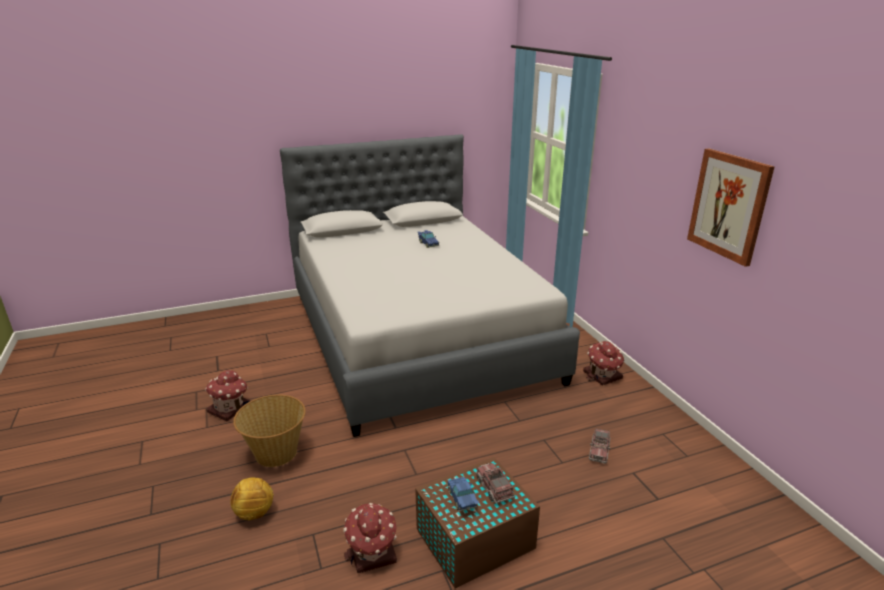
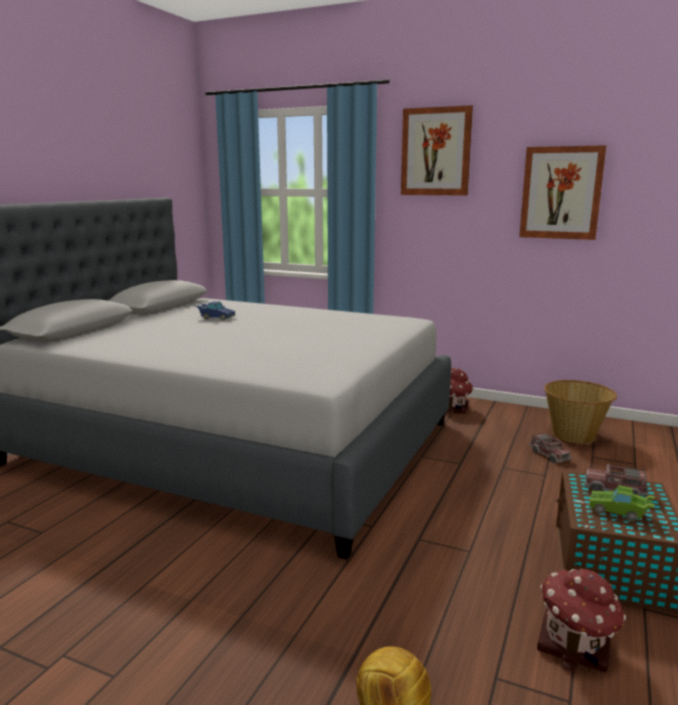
camera: 45 degrees left, 10 degrees down
toy house [205,370,250,421] -> none
basket [233,395,306,467] -> basket moved to [544,380,617,444]
blue toy car [447,477,479,512] -> green toy car [589,485,655,522]
none -> picture [401,105,473,196]

